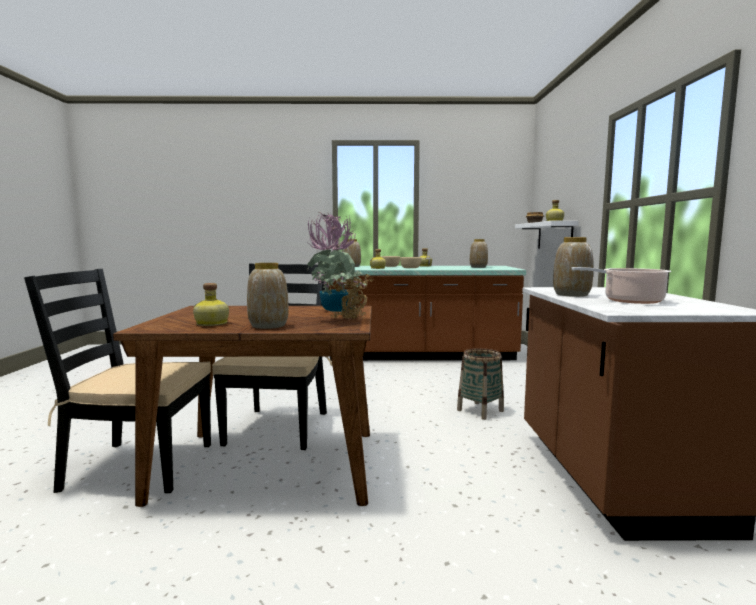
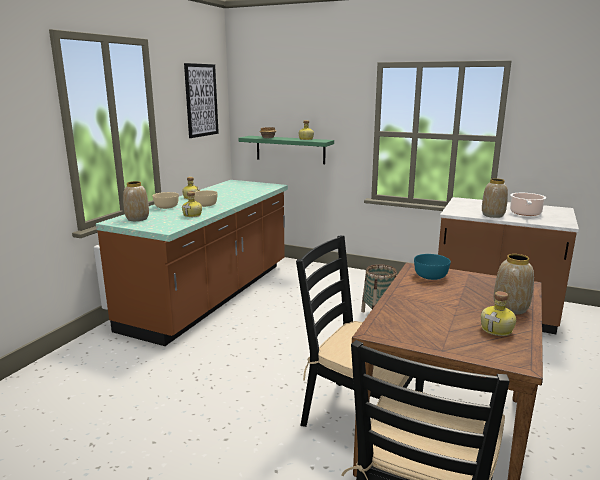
camera: 65 degrees left, 10 degrees up
potted plant [307,211,375,320] -> none
vase [470,239,488,268] -> none
white shelf [515,221,579,249] -> green shelf [238,136,334,164]
none -> picture [184,63,219,138]

